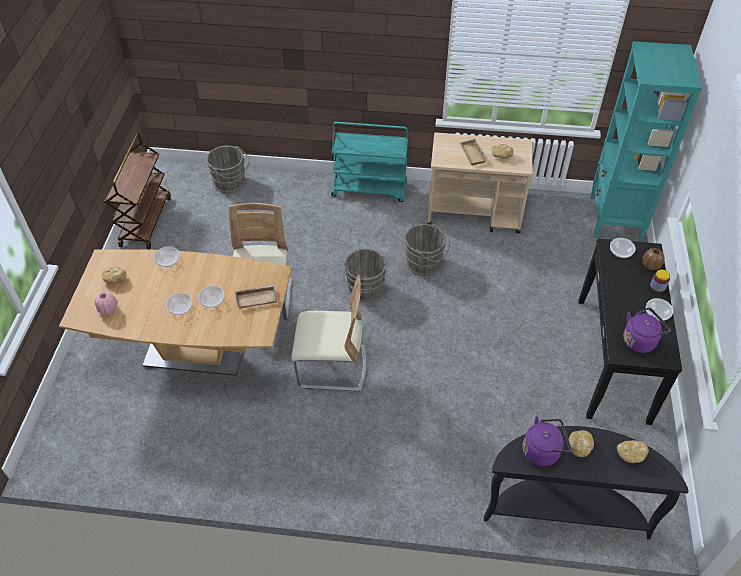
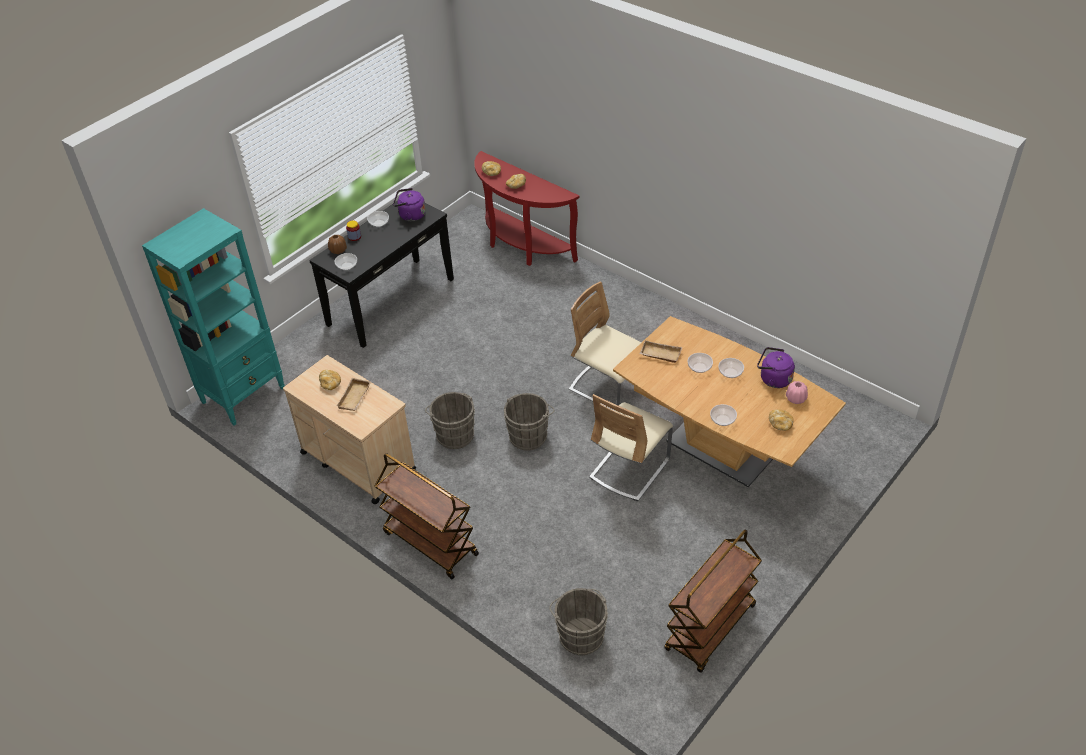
camera: 145 degrees left, 5 degrees down
turquoise cart [331,122,408,202] -> brown cart [375,453,479,579]
black console table [484,426,689,540] -> red console table [474,151,580,266]
purple kettle [523,416,571,466] -> purple kettle moved to [757,347,795,388]

